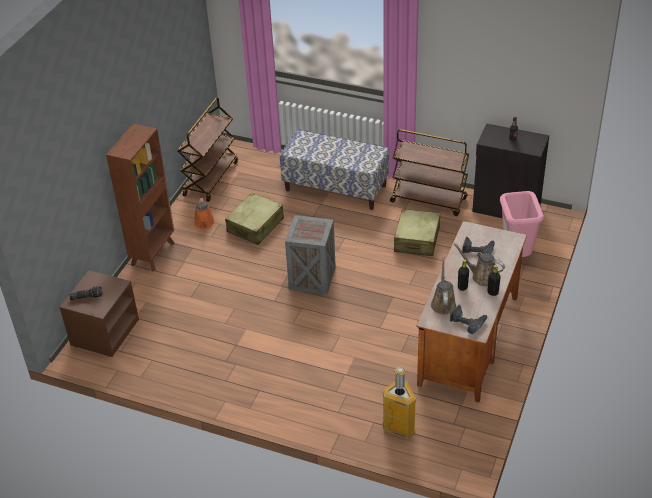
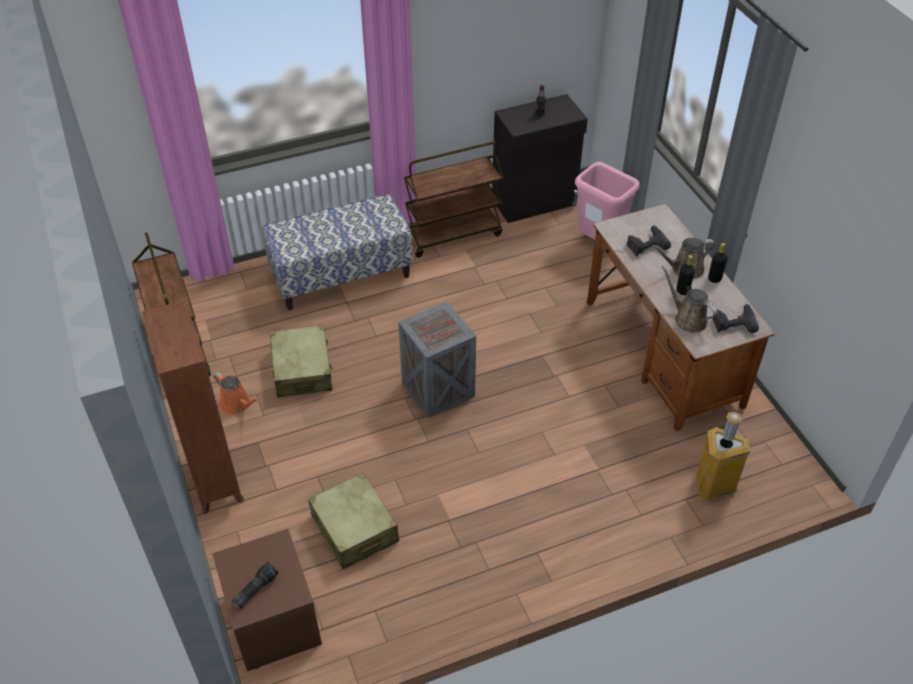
camera: 45 degrees left, 5 degrees up
beige suitcase [394,209,440,256] -> beige suitcase moved to [308,473,399,569]

